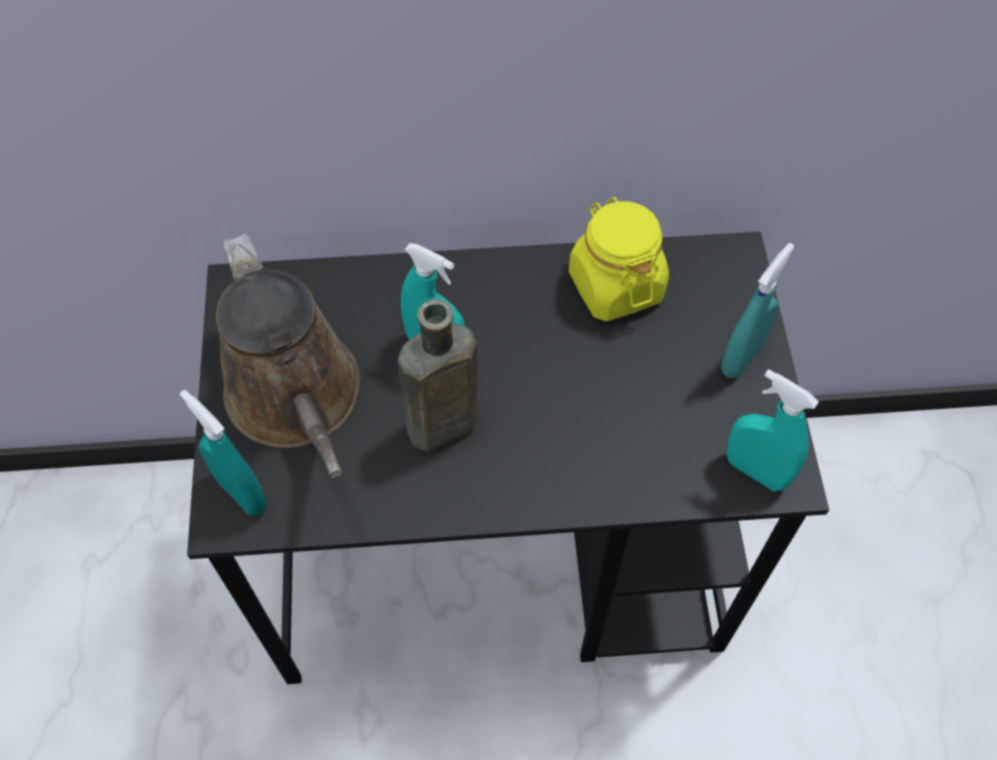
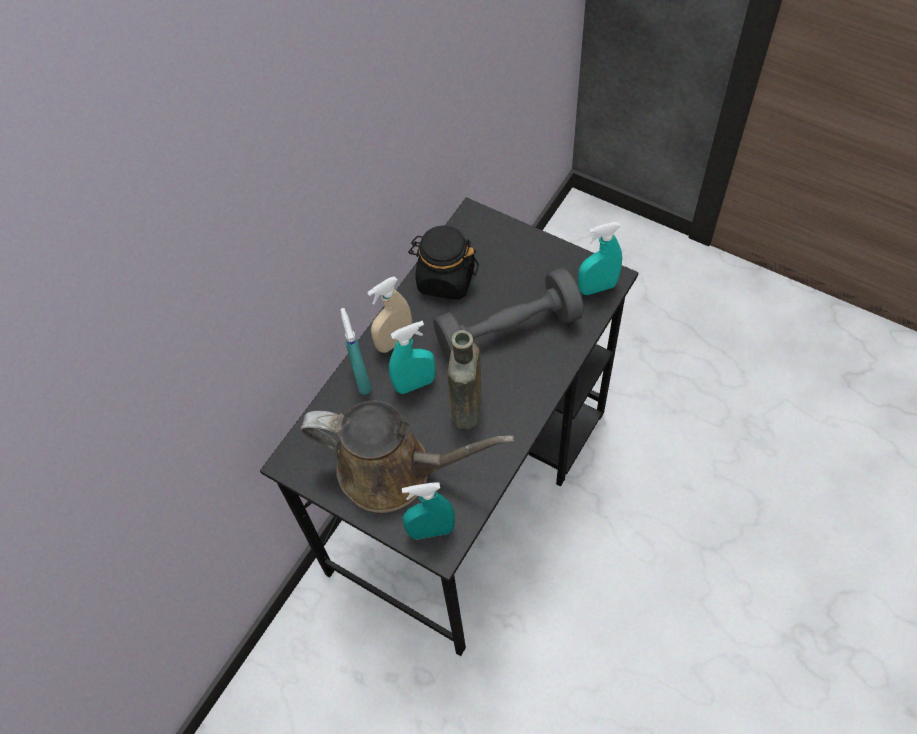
camera: 50 degrees left, 0 degrees up
yellow jar [569,197,669,321] -> black jar [408,225,479,300]
turquoise spray bottle [721,243,795,378] -> turquoise spray bottle moved to [340,308,372,395]
none -> beige spray bottle [367,276,412,353]
none -> grey dumbbell [434,268,584,363]

